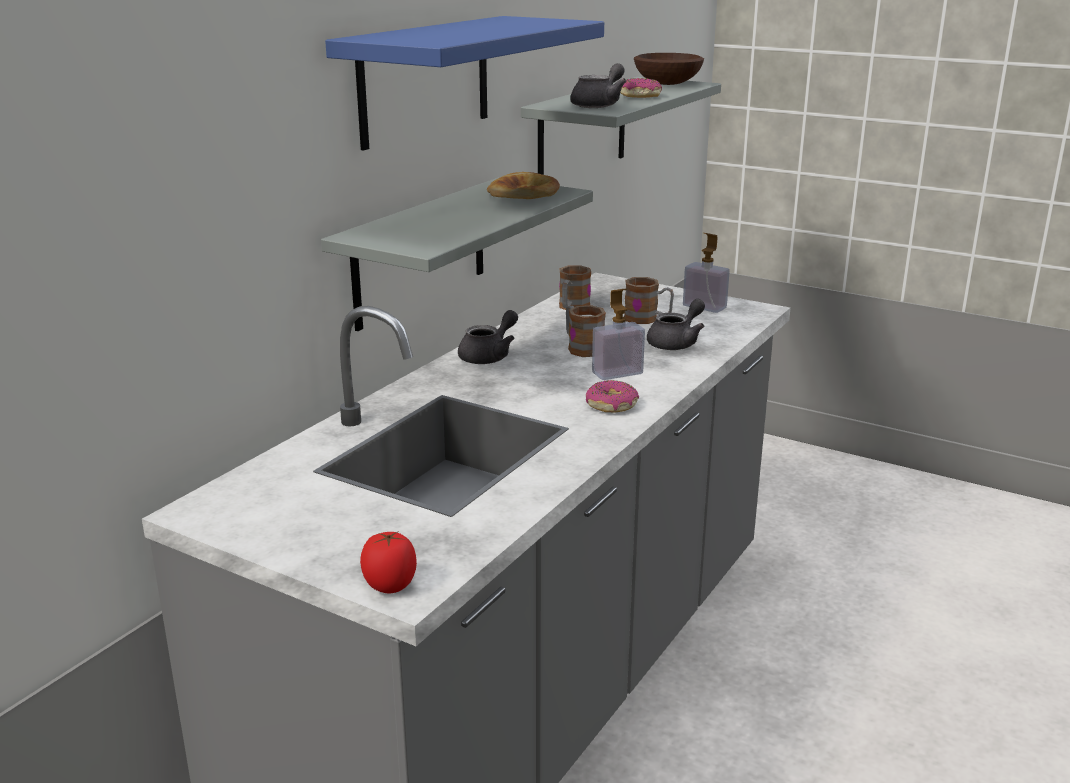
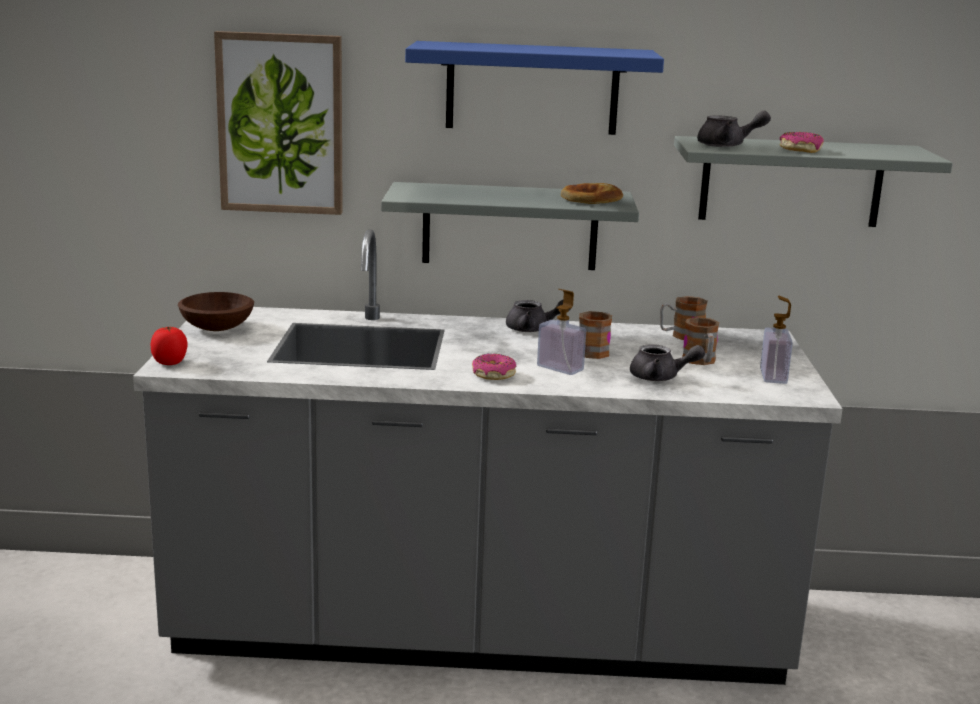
camera: 60 degrees right, 5 degrees down
brown bowl [634,53,704,85] -> brown bowl moved to [178,292,254,331]
none -> picture [214,31,343,215]

